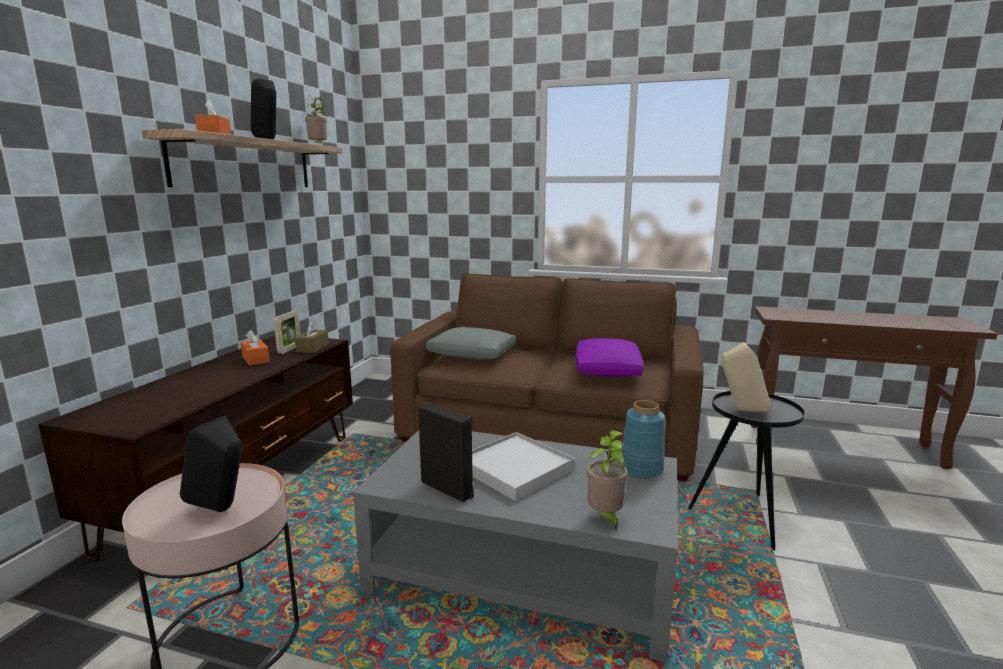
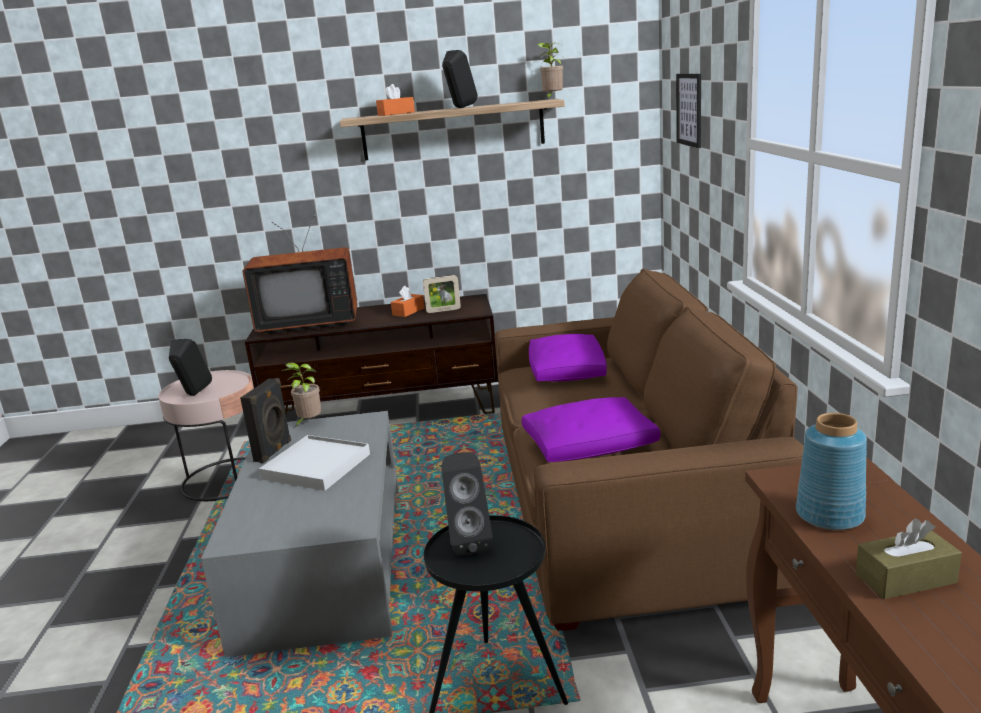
camera: 70 degrees right, 5 degrees up
brown tissue box [295,320,329,353] -> brown tissue box moved to [856,519,962,599]
grey pillow [426,327,516,360] -> purple pillow [529,334,607,382]
potted plant [587,430,629,530] -> potted plant moved to [281,362,321,427]
blue vase [622,400,665,479] -> blue vase moved to [796,413,867,530]
beige speaker [721,342,771,412] -> black speaker [442,452,493,556]
none -> television [243,213,357,335]
none -> picture [676,74,701,148]

